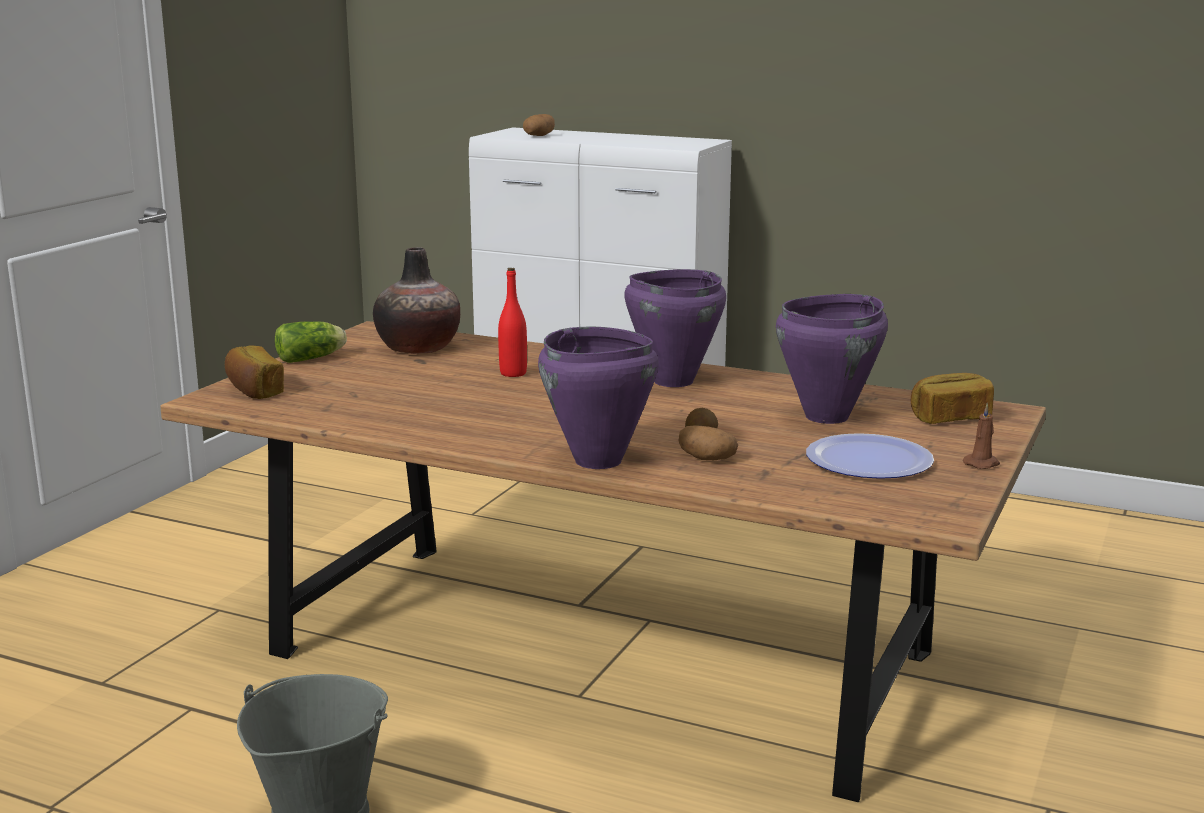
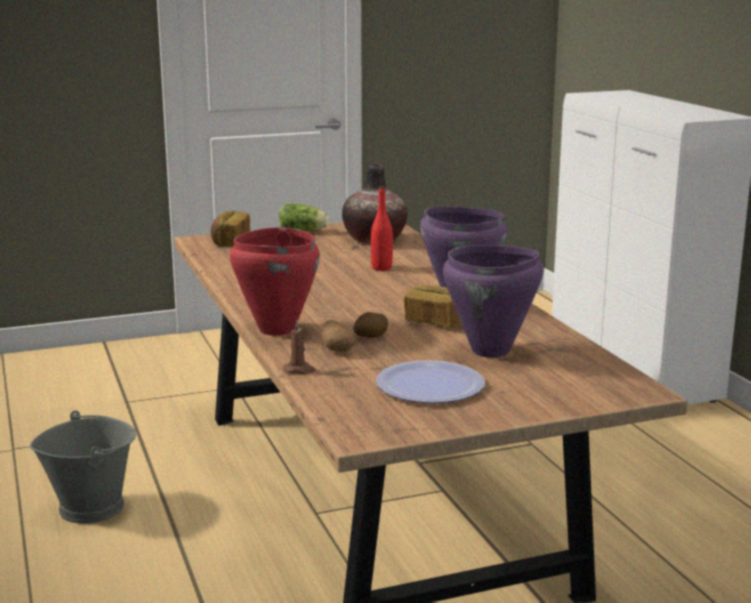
camera: 45 degrees right, 0 degrees up
potato [523,114,555,136] -> none
purple cooking pot [538,327,659,469] -> red cooking pot [230,227,320,336]
bread [911,373,994,424] -> bread moved to [404,285,462,328]
brown candle [963,403,1000,469] -> brown candle moved to [283,320,316,374]

